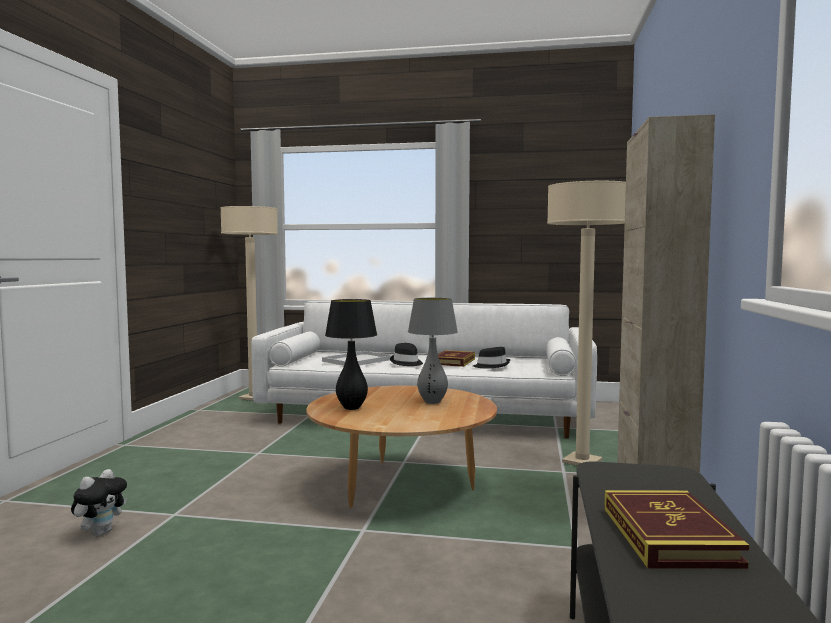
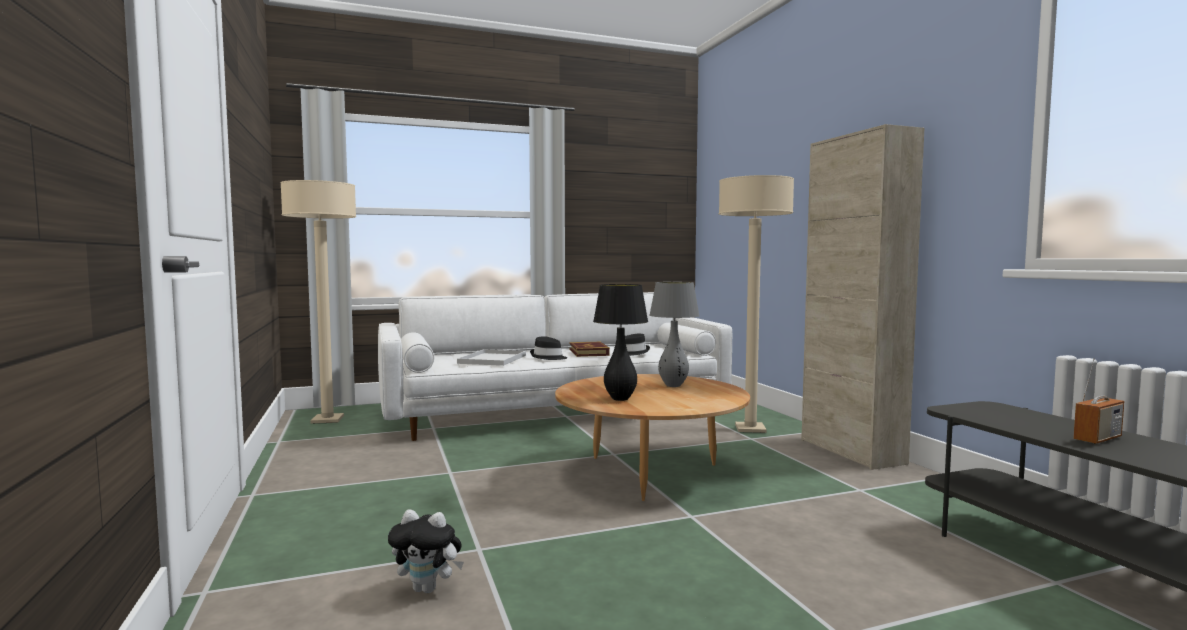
camera: 30 degrees left, 0 degrees up
plush toy [71,469,127,536] -> plush toy turned 105 degrees clockwise [388,509,464,593]
book [604,490,750,569] -> radio [1073,358,1124,444]

